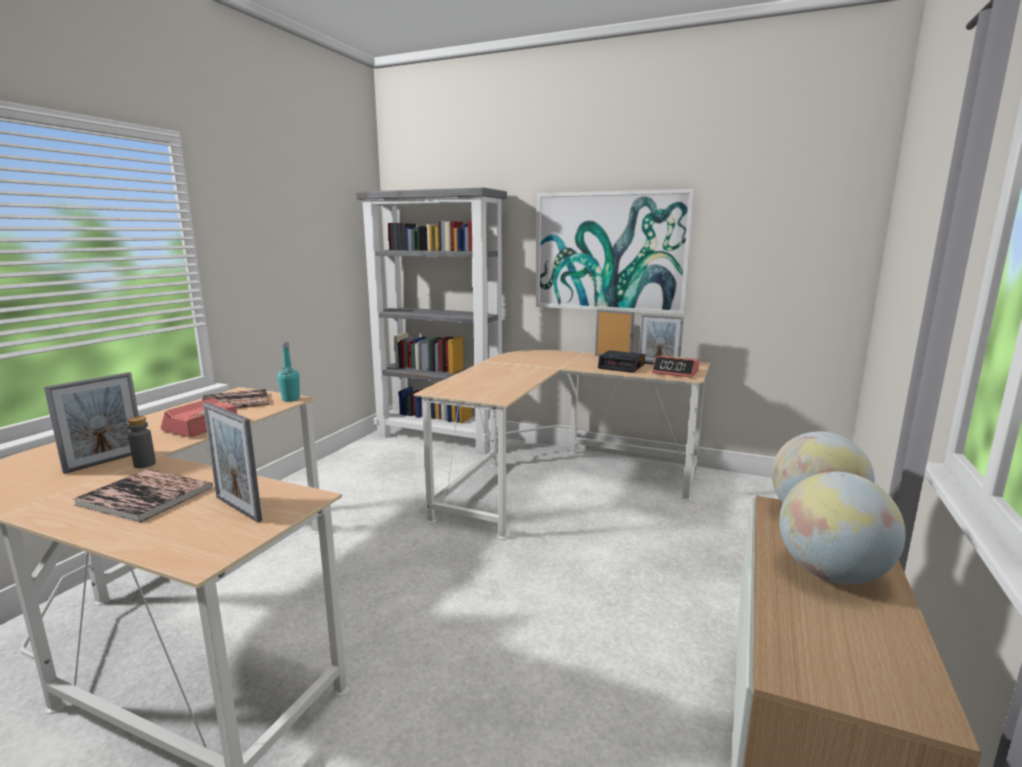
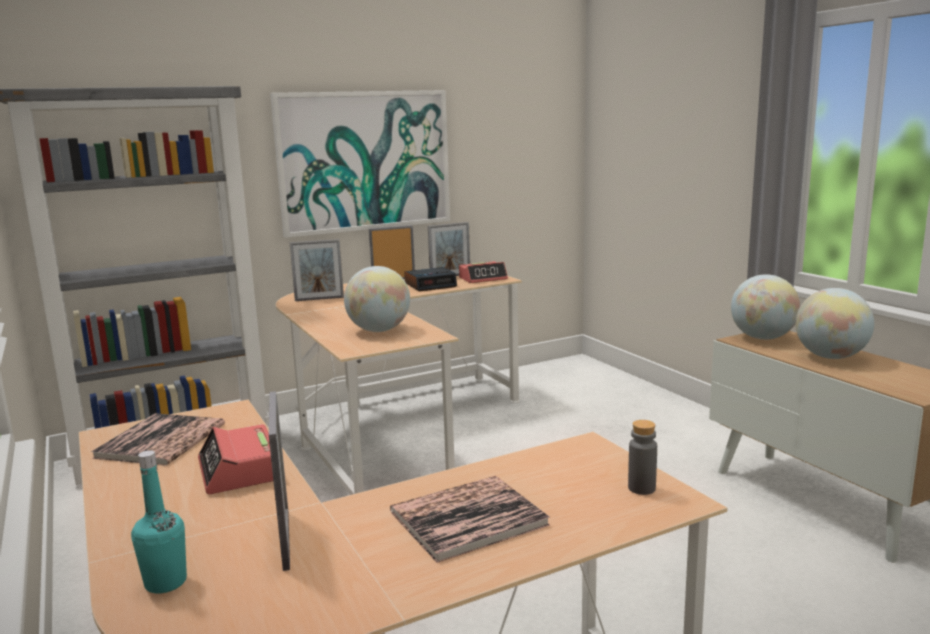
camera: 50 degrees left, 0 degrees up
grey bottle [128,416,156,468] -> grey bottle moved to [628,420,657,495]
picture frame [203,402,262,523] -> picture frame moved to [290,239,344,301]
turquoise bottle [278,342,300,402] -> turquoise bottle moved to [131,450,187,594]
none -> globe [344,266,410,332]

